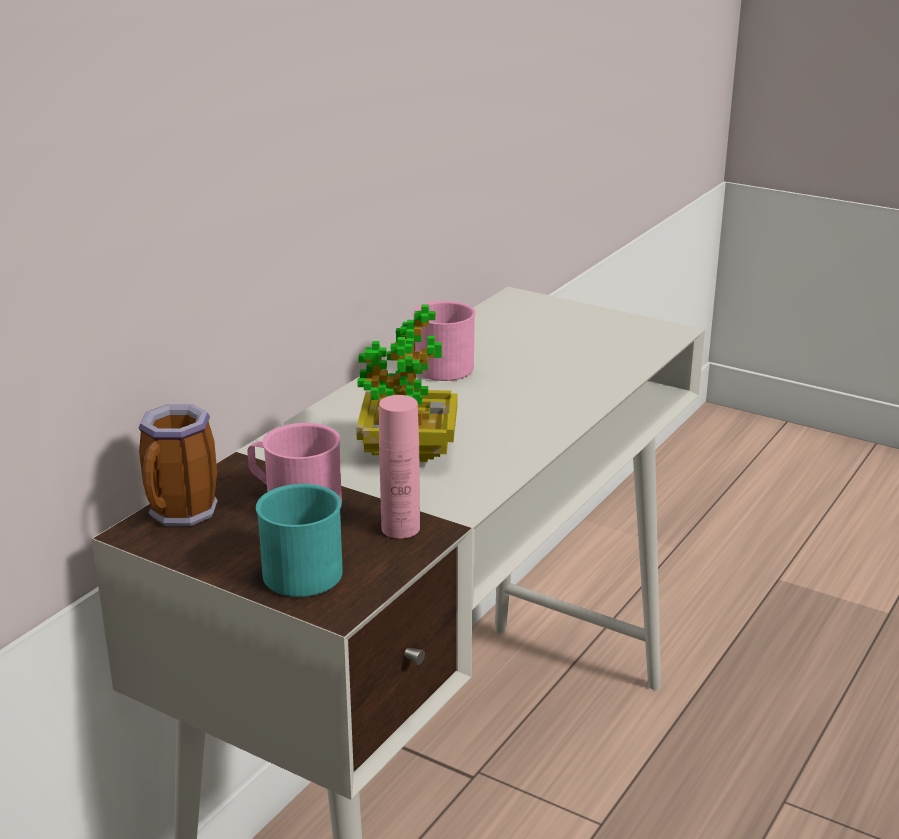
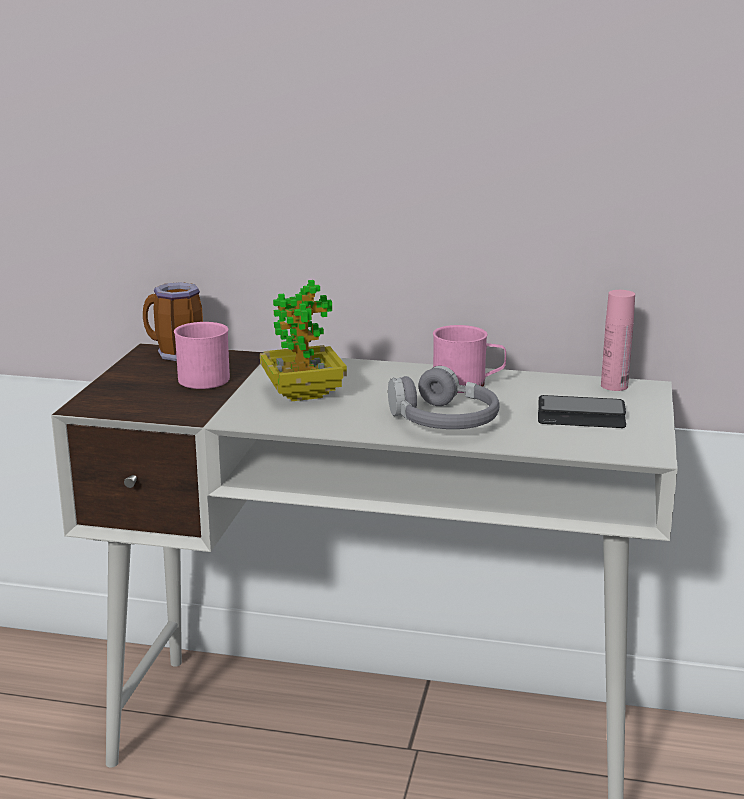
camera: 70 degrees right, 5 degrees down
turquoise mug [256,484,343,597] -> none
pink bottle [379,395,420,539] -> pink bottle moved to [601,290,635,391]
none -> grey headphones [388,366,499,429]
none -> phone [538,395,626,428]

